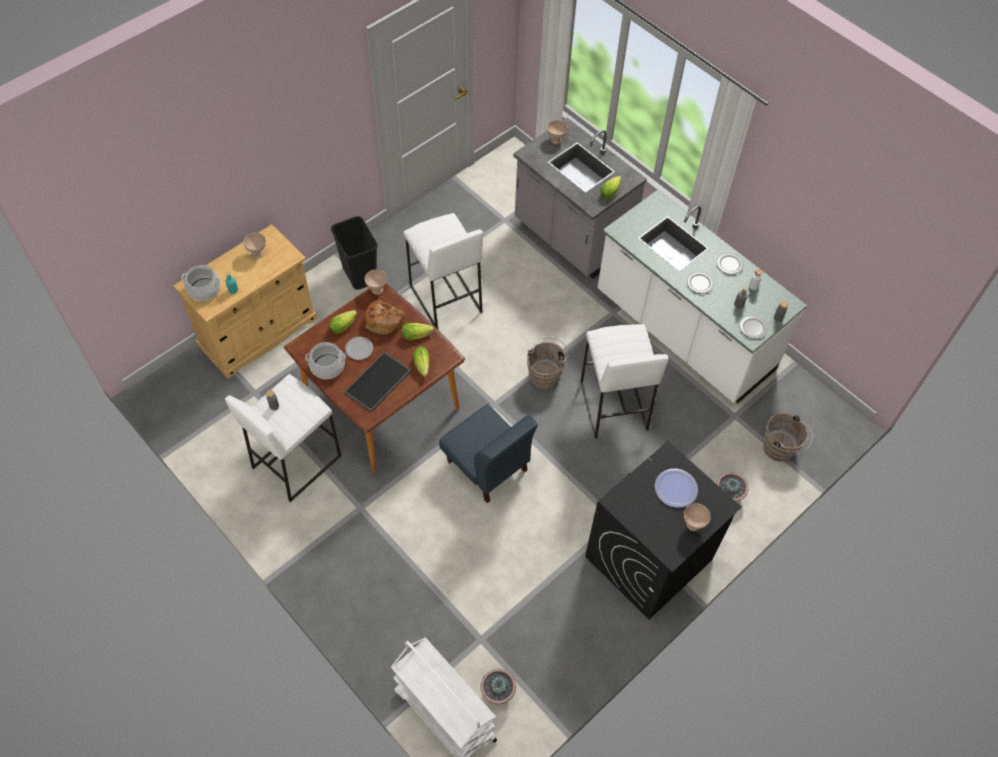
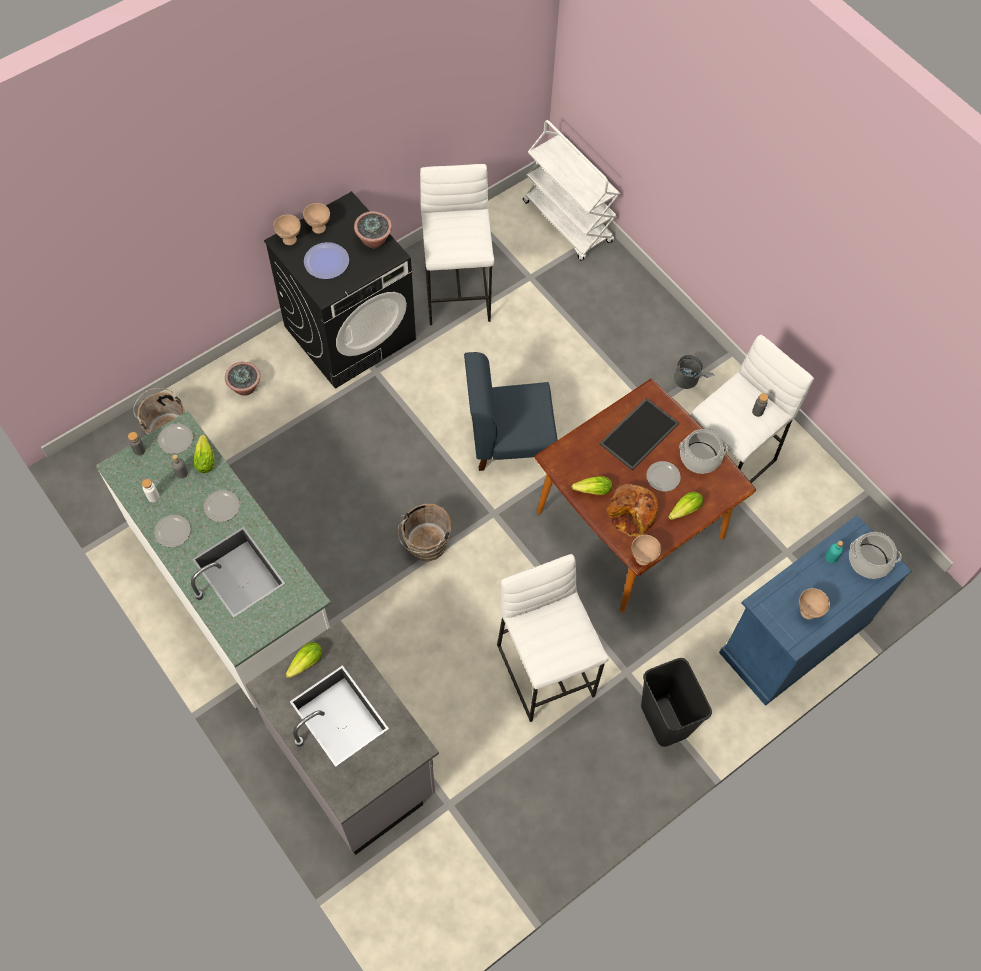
camera: 175 degrees left, 5 degrees up
beige cabinet [173,224,317,379] -> blue cabinet [719,515,911,706]
lettuce [413,346,429,377] -> lettuce moved to [193,435,215,473]
blue chair [439,404,538,503] -> blue chair turned 60 degrees counterclockwise [464,352,558,471]
potted plant [481,669,516,704] -> potted plant moved to [354,211,392,248]
beige bowl [547,120,568,144] -> beige bowl moved to [274,215,301,245]
white stool [580,324,669,439] -> white stool moved to [420,164,494,325]
none -> grey bucket [674,355,714,389]

